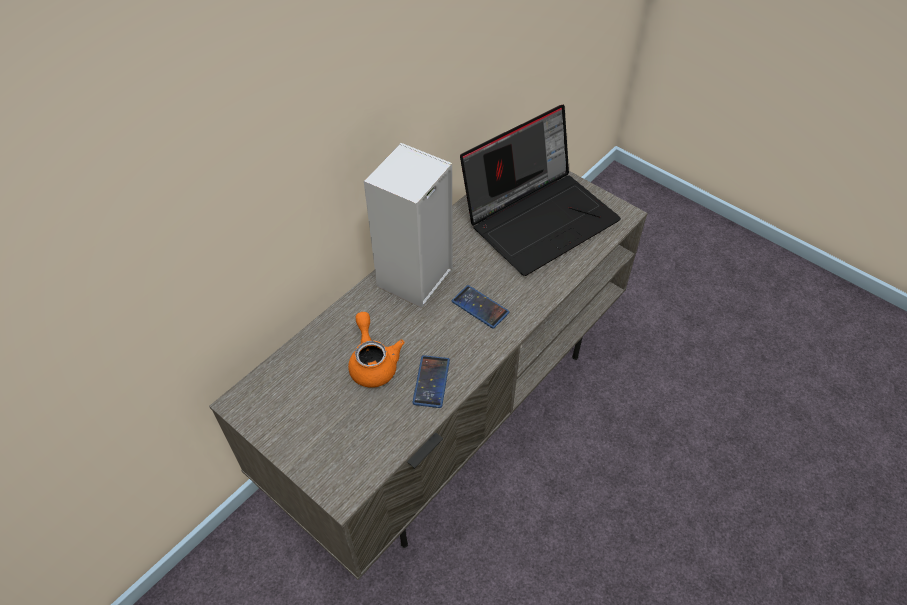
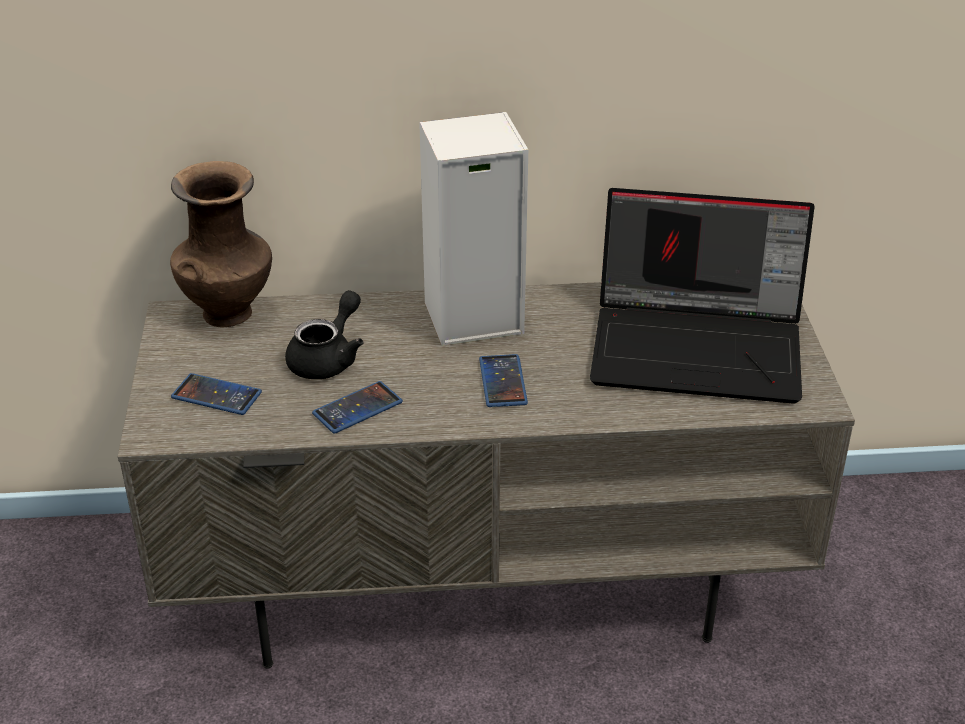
camera: 45 degrees right, 15 degrees down
orange teapot [348,312,405,388] -> black teapot [285,290,364,379]
none -> brown vase [170,161,272,327]
none -> phone [171,373,262,415]

